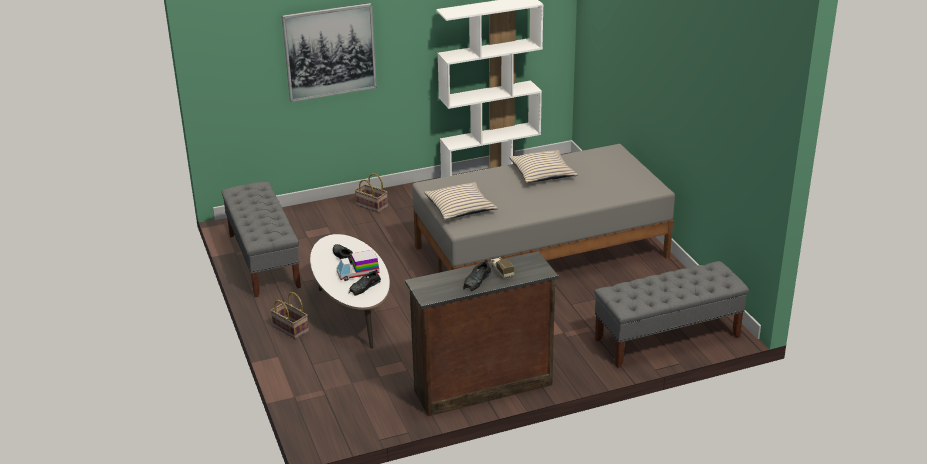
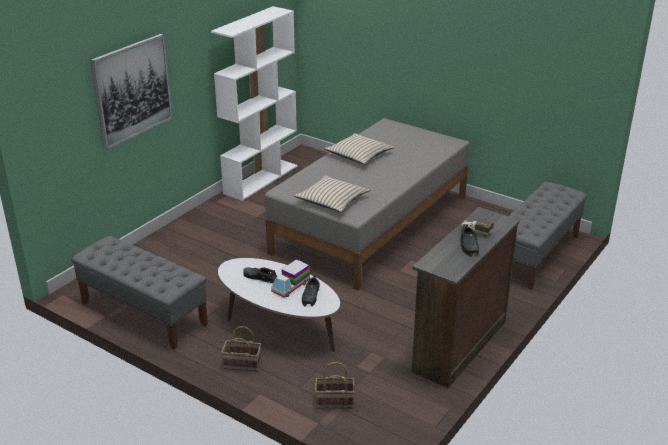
camera: 35 degrees left, 0 degrees up
basket [355,173,388,213] -> basket moved to [315,362,355,409]

